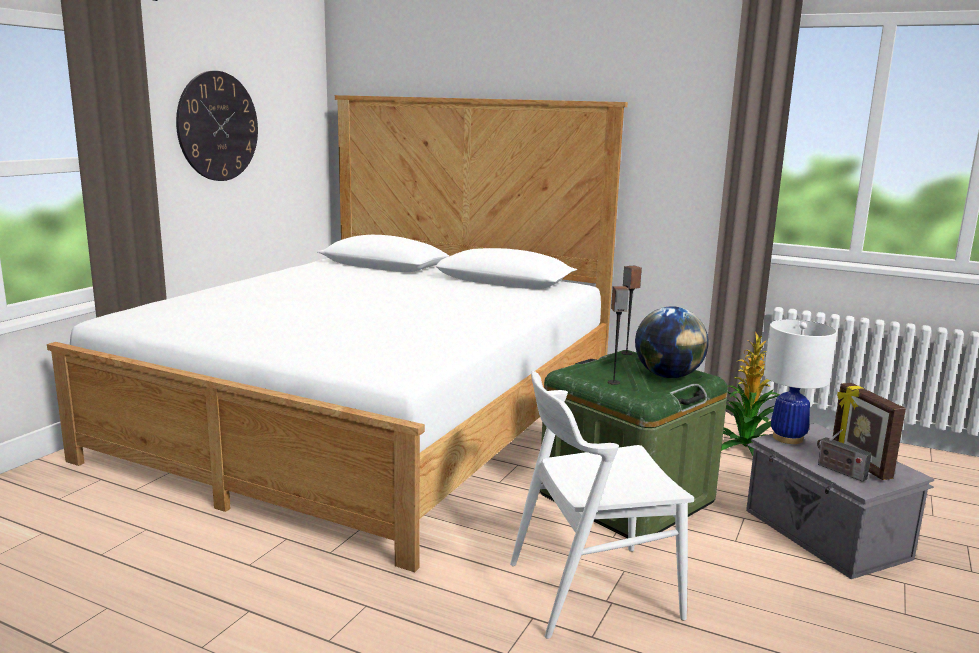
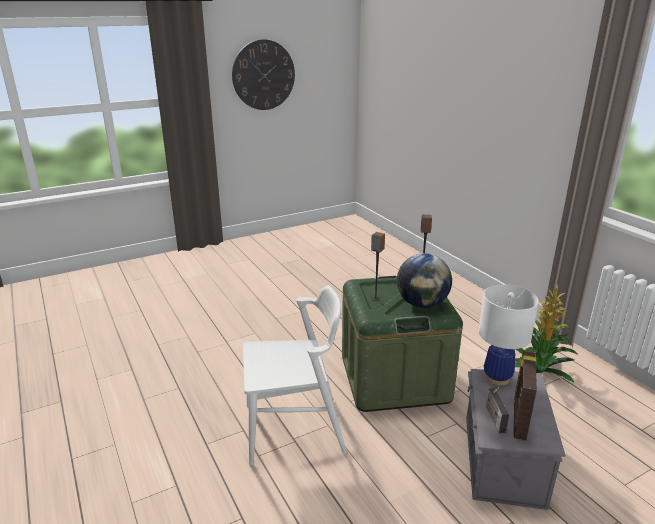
camera: 35 degrees right, 10 degrees up
bed [47,95,628,572] -> none
white chair [510,371,694,639] -> white chair turned 150 degrees clockwise [243,286,347,465]

